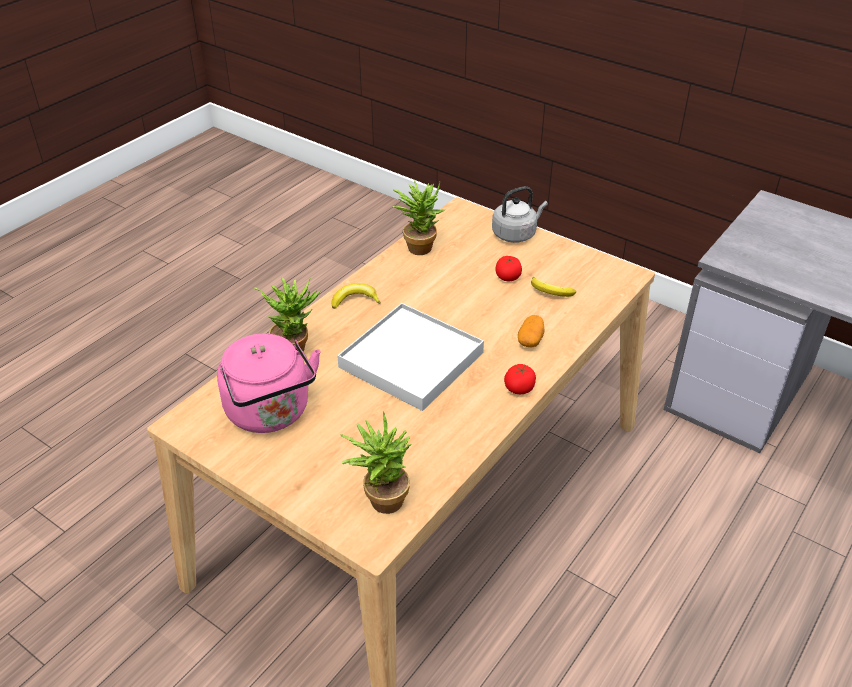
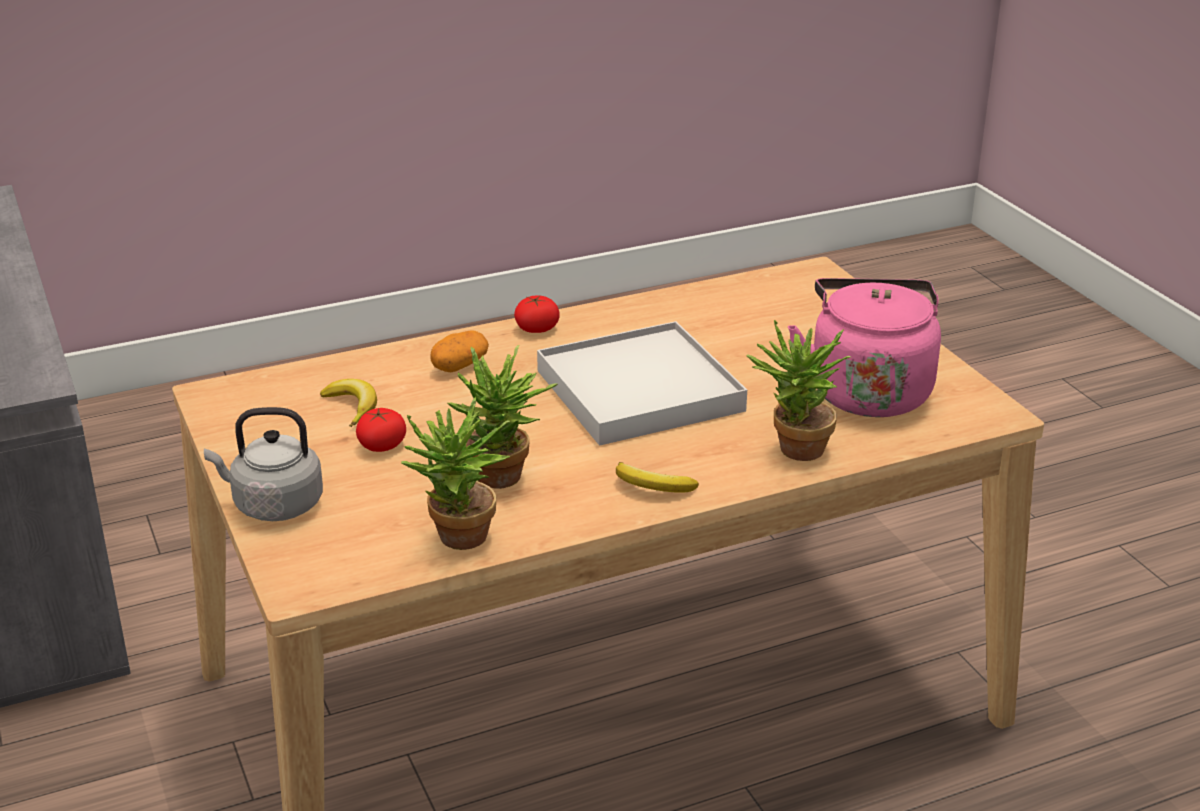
camera: 150 degrees left, 10 degrees down
potted plant [340,411,411,514] -> potted plant moved to [447,345,558,489]

